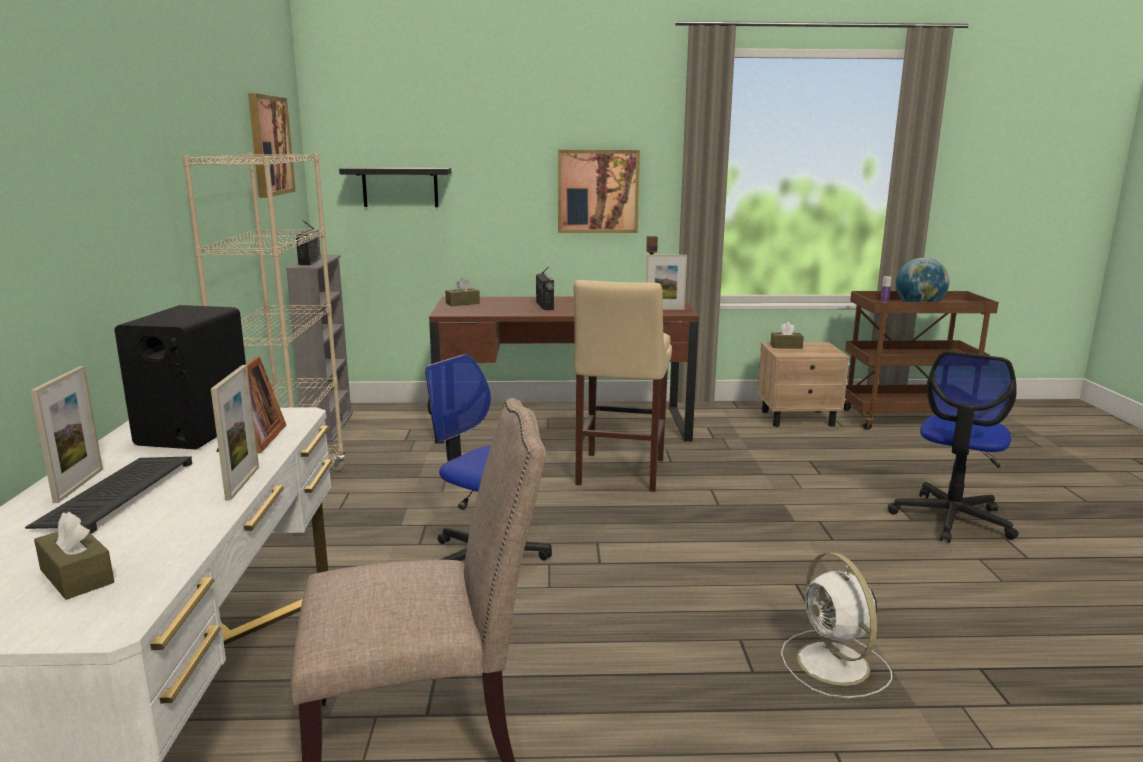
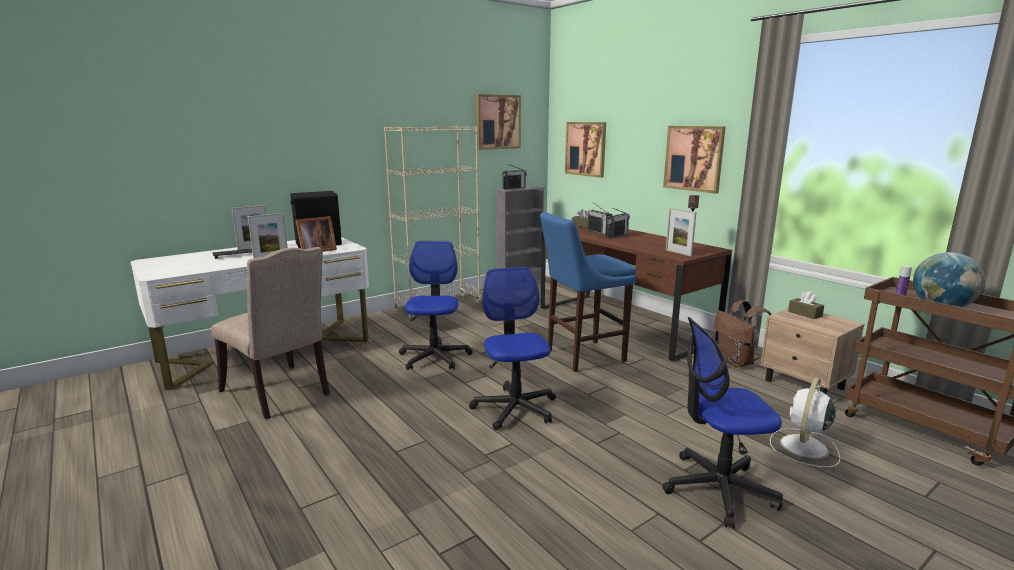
camera: 55 degrees right, 0 degrees up
brown tissue box [34,512,114,600] -> none
black shelf [339,168,451,207] -> picture [565,122,606,178]
beige stool [574,280,672,492] -> blue stool [540,212,636,372]
white fan [781,552,892,698] -> white fan moved to [770,378,840,467]
none -> office chair [469,267,556,430]
none -> radio [587,203,612,235]
none -> brown backpack [714,300,772,367]

